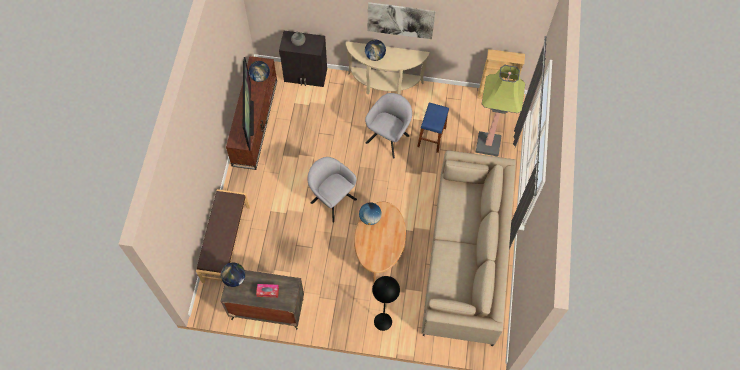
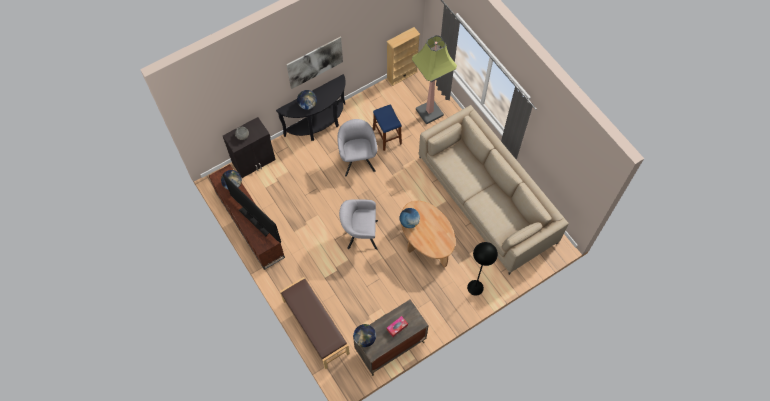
camera: 40 degrees left, 0 degrees up
beige console table [346,41,429,95] -> black console table [276,74,346,141]

